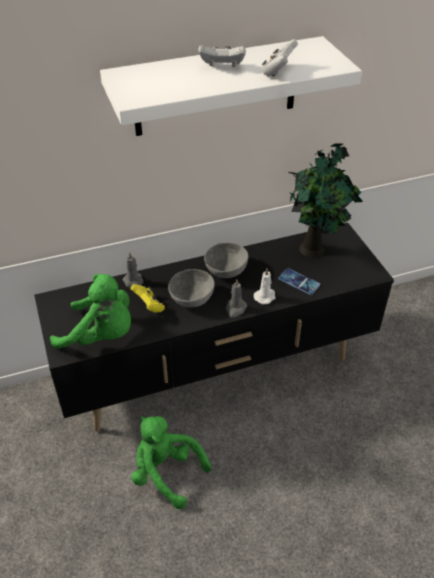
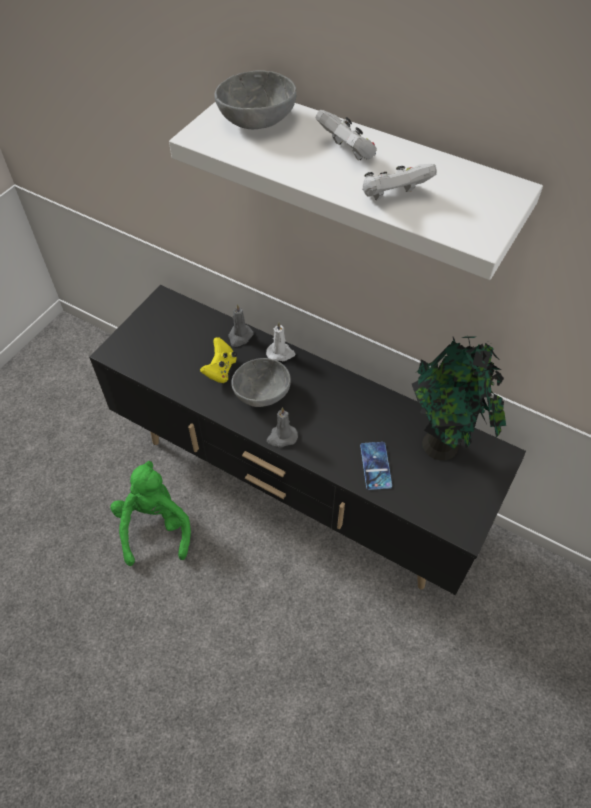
camera: 50 degrees right, 10 degrees up
green plush toy [50,274,131,349] -> none
grey bowl [204,242,248,278] -> grey bowl moved to [214,70,297,129]
white candle [253,269,276,305] -> white candle moved to [266,322,295,361]

